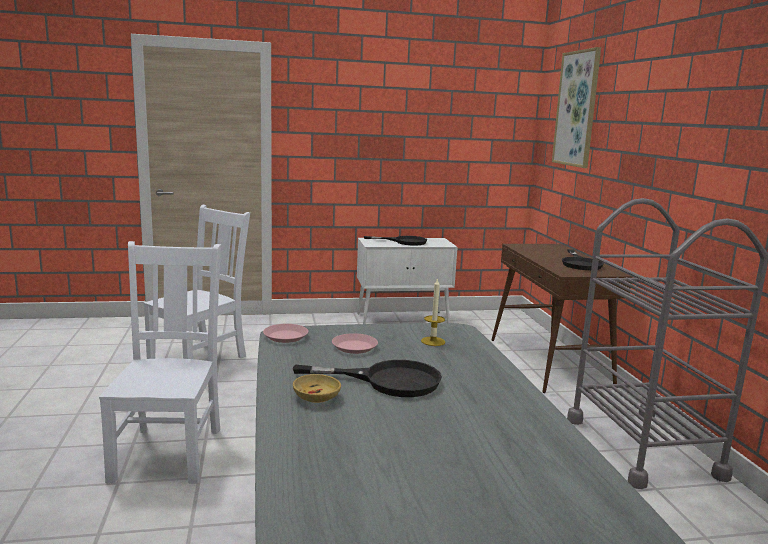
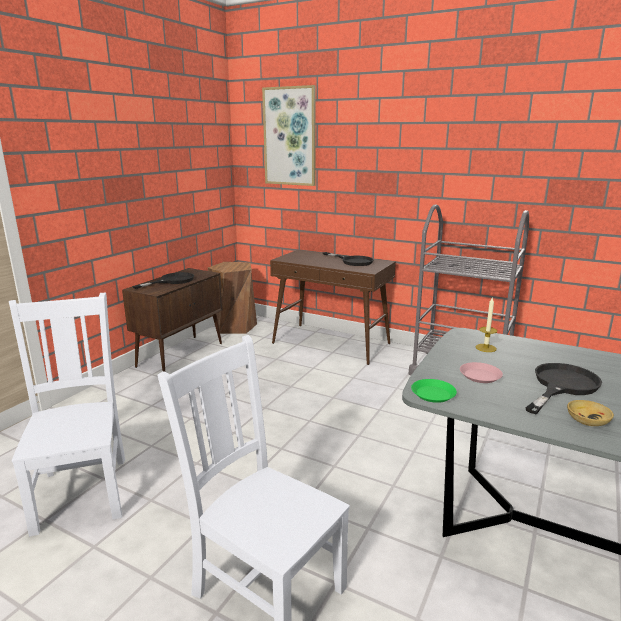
camera: 50 degrees left, 5 degrees up
pink plate [263,324,308,343] -> green plate [411,379,457,403]
white cabinet [357,238,458,324] -> brown cabinet [122,268,223,372]
none -> brown stool [208,262,257,334]

